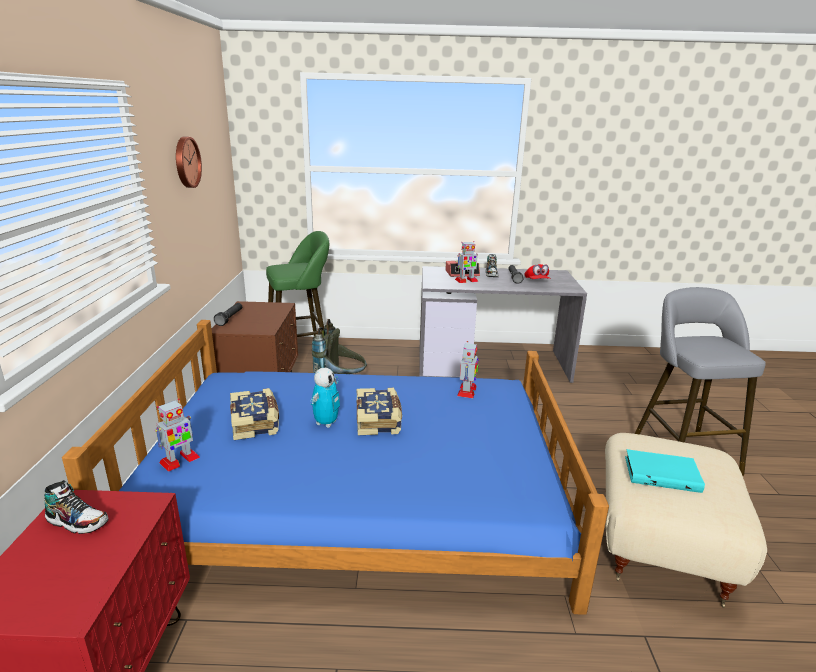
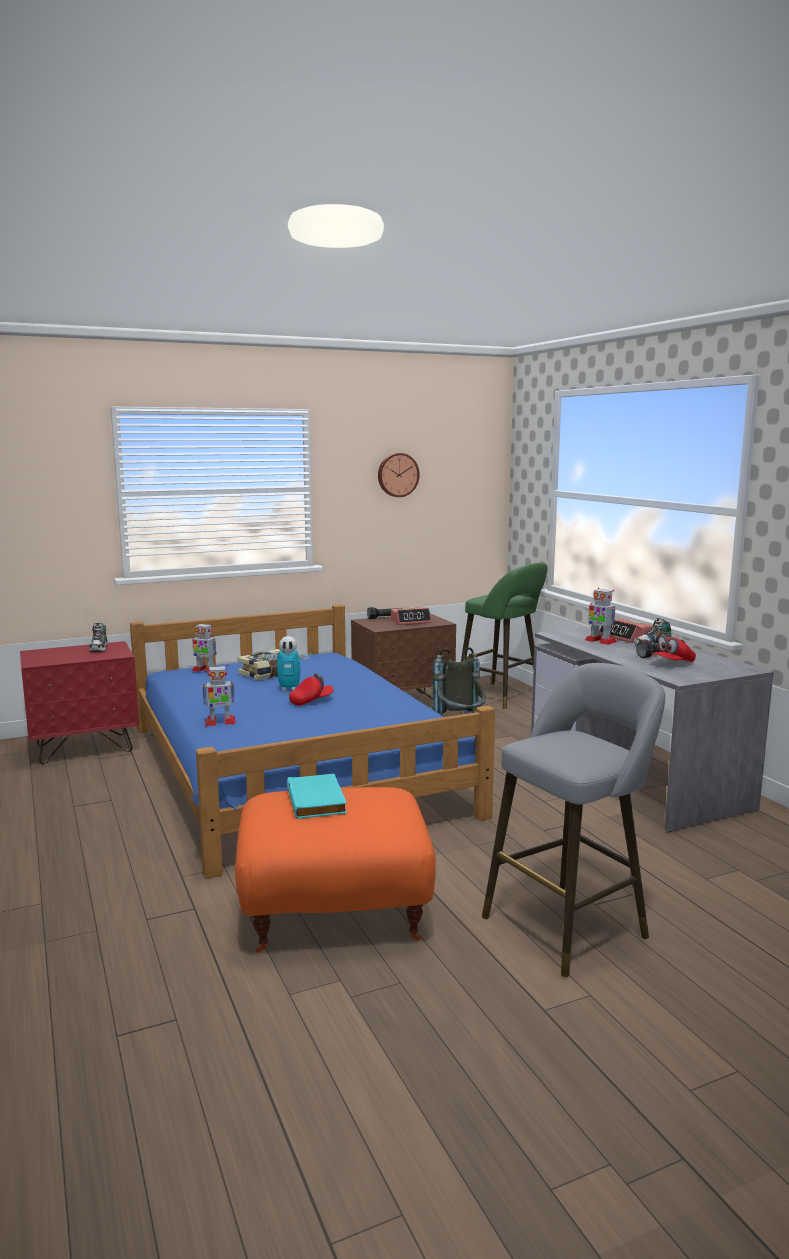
camera: 65 degrees right, 10 degrees down
book [357,388,402,435] -> red cap [289,673,334,706]
toy robot [457,341,479,398] -> toy robot moved to [202,665,236,726]
beige ottoman [605,433,767,608] -> orange ottoman [235,787,436,952]
none -> alarm clock [391,607,432,625]

